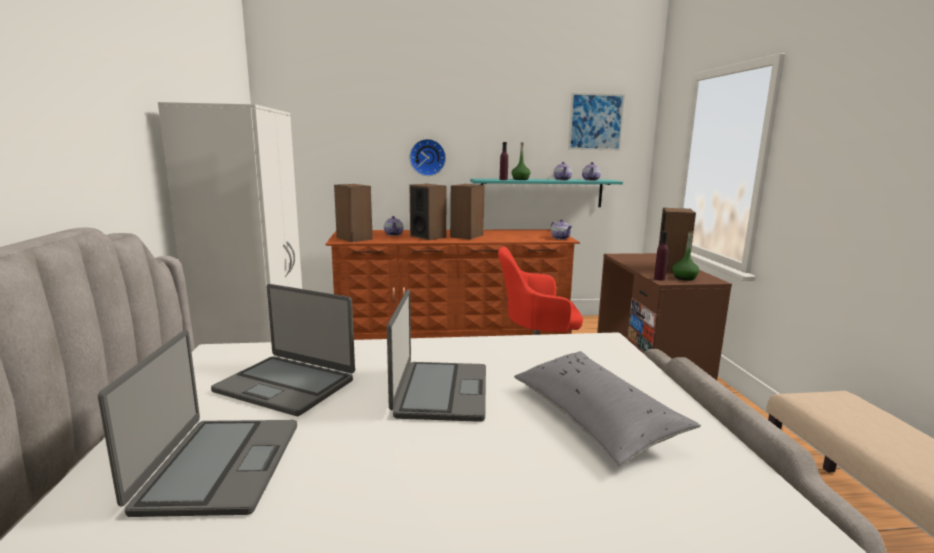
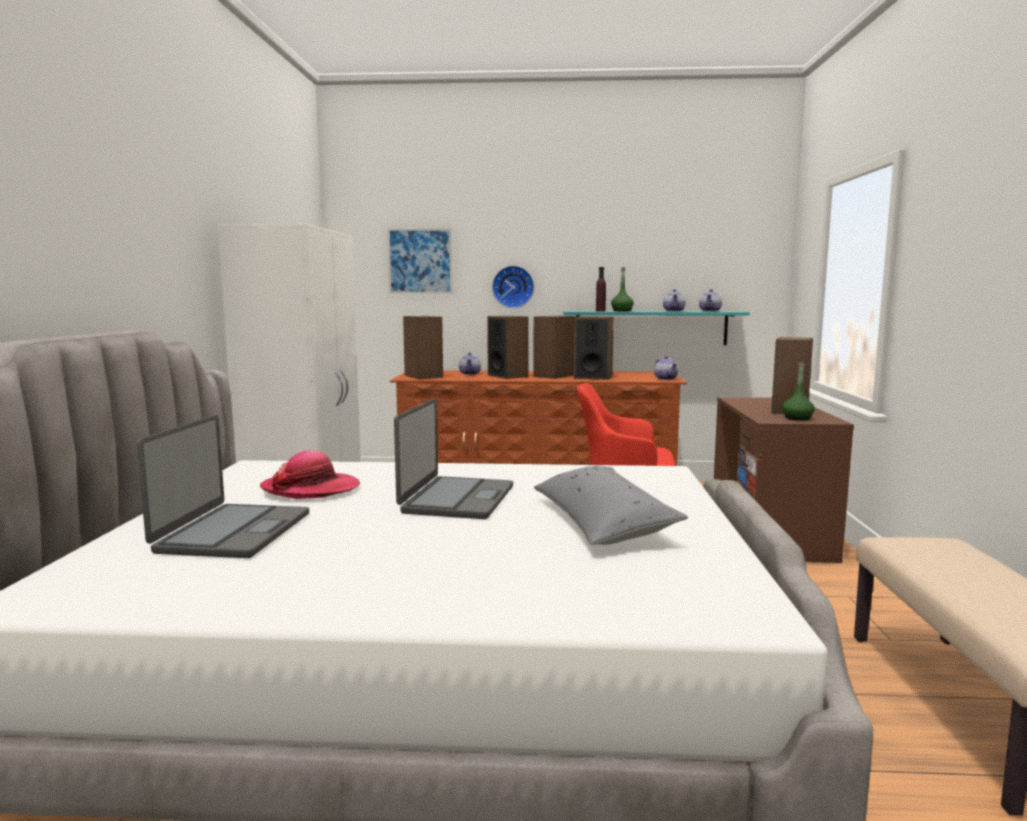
camera: 10 degrees right, 5 degrees down
laptop [211,284,355,416] -> hat [260,450,360,499]
picture [568,93,625,150] -> picture moved to [387,228,453,294]
purple bottle [654,231,668,281] -> none
none -> speaker [574,316,614,380]

